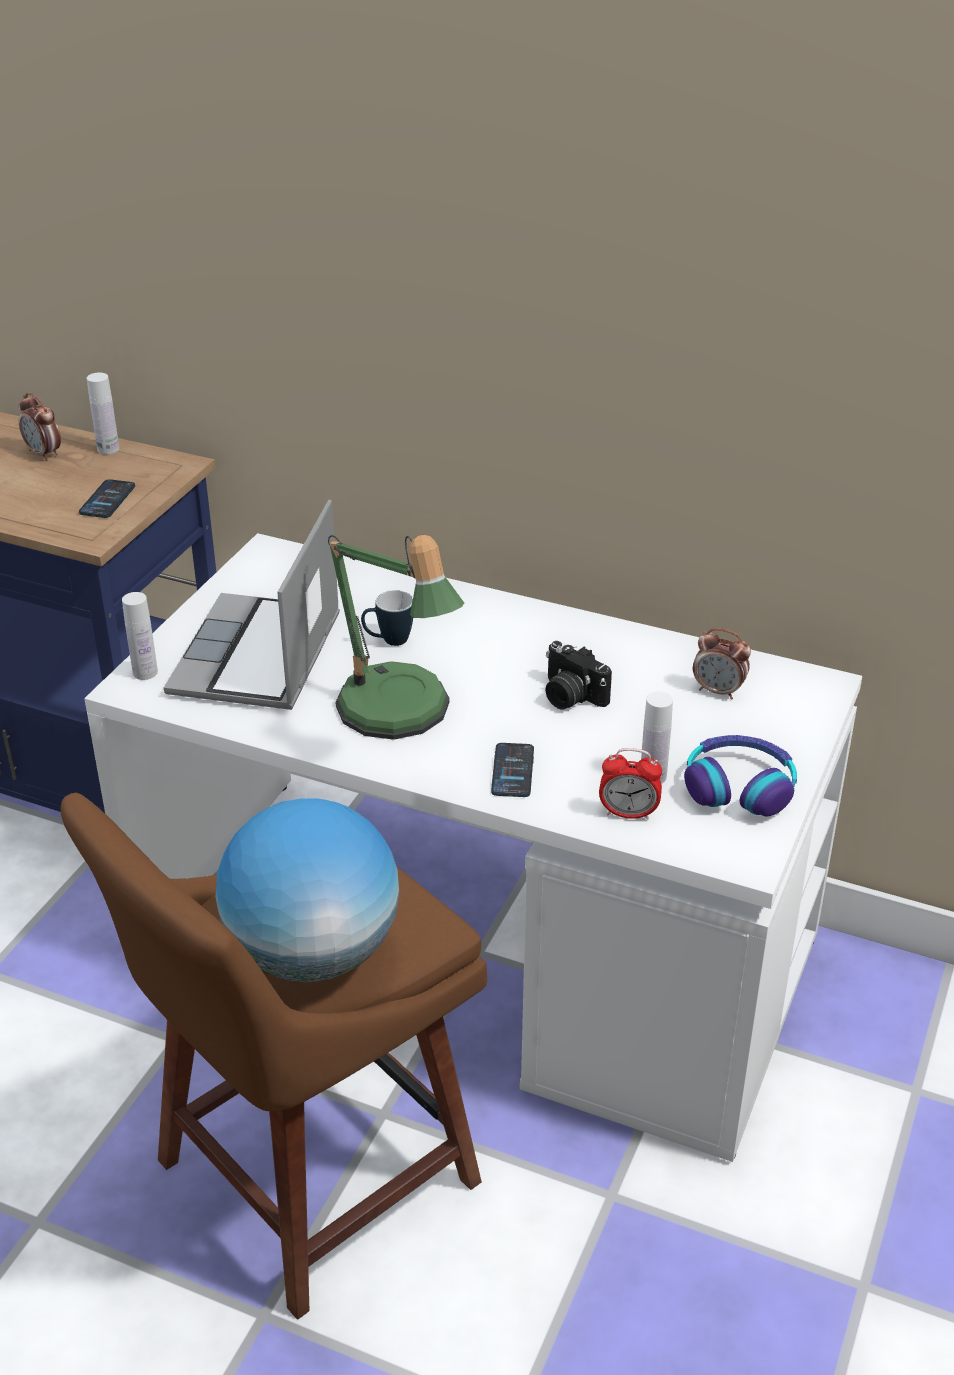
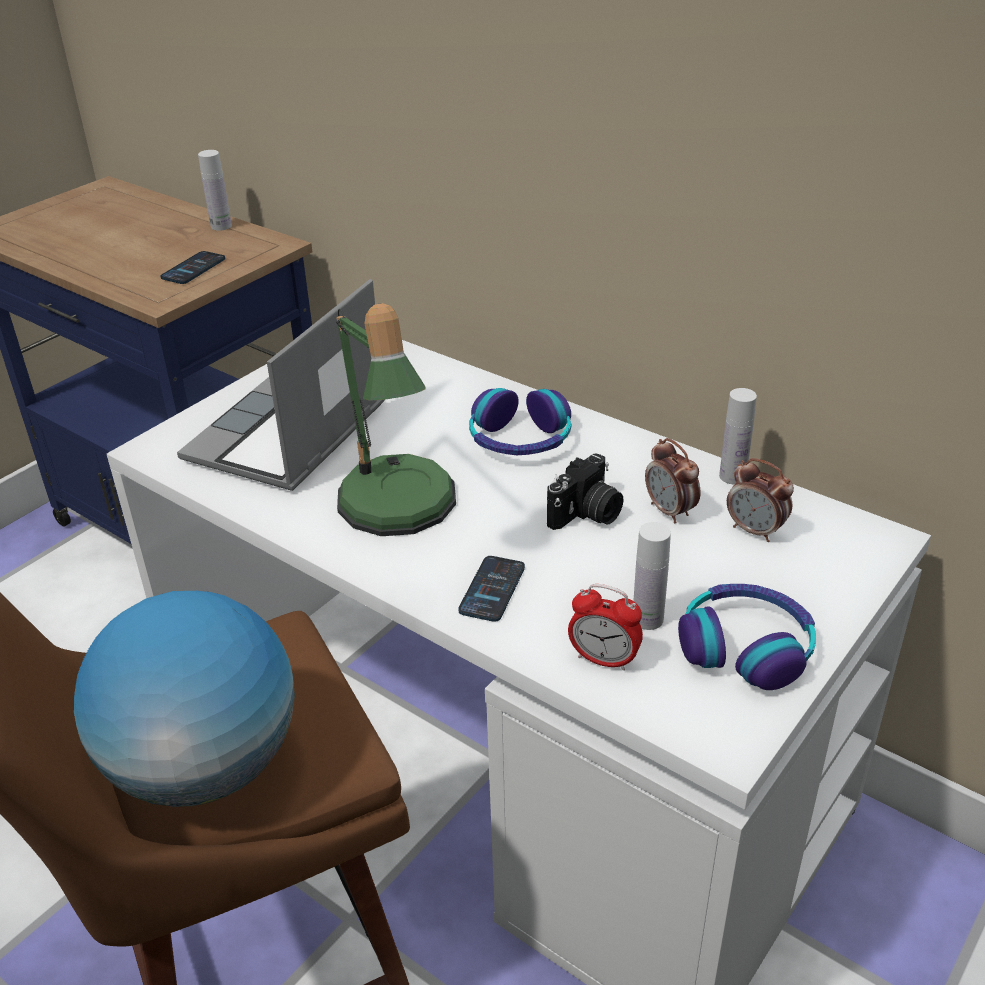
camera: 15 degrees right, 0 degrees up
alarm clock [19,393,61,461] -> alarm clock moved to [645,438,701,524]
white bottle [122,592,158,680] -> white bottle moved to [719,388,757,484]
mug [361,590,413,646] -> none
camera [545,641,612,710] -> camera turned 105 degrees counterclockwise [547,454,623,530]
none -> headphones [469,388,572,455]

